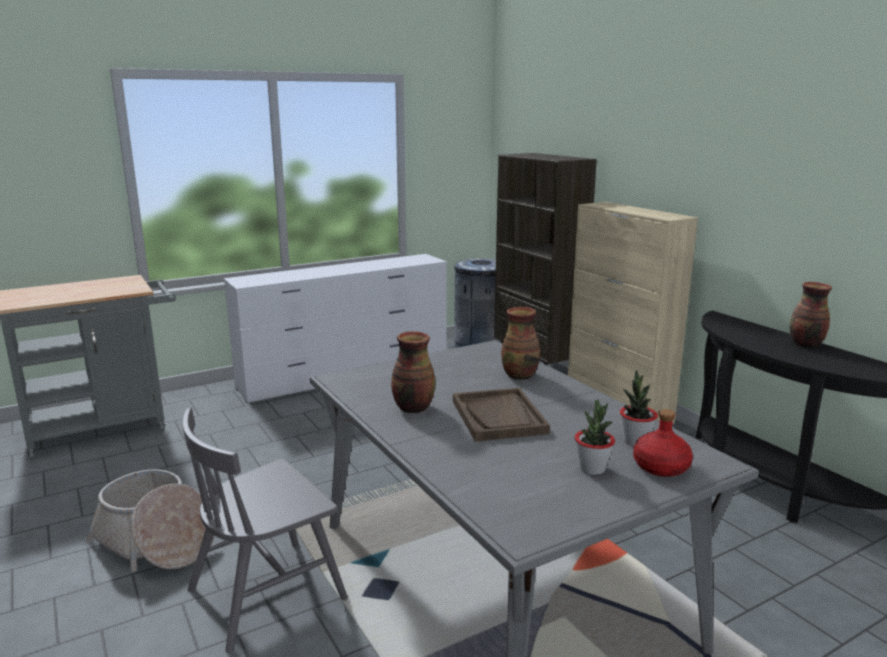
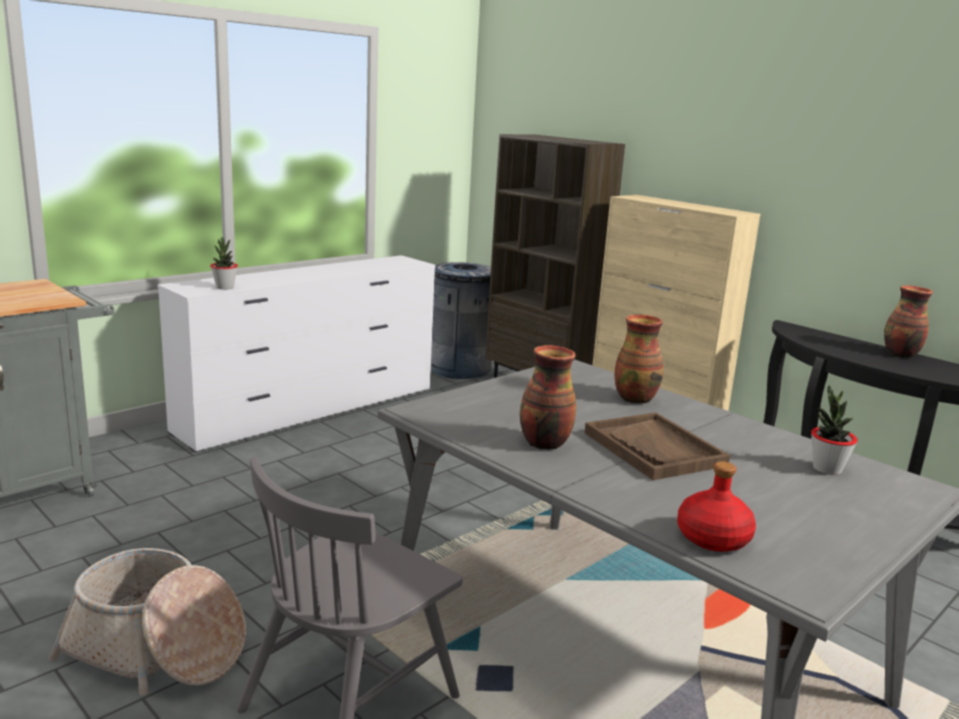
camera: 15 degrees left, 0 degrees up
potted plant [574,399,615,475] -> potted plant moved to [210,237,238,289]
red bottle [633,409,693,477] -> red bottle moved to [677,461,756,552]

